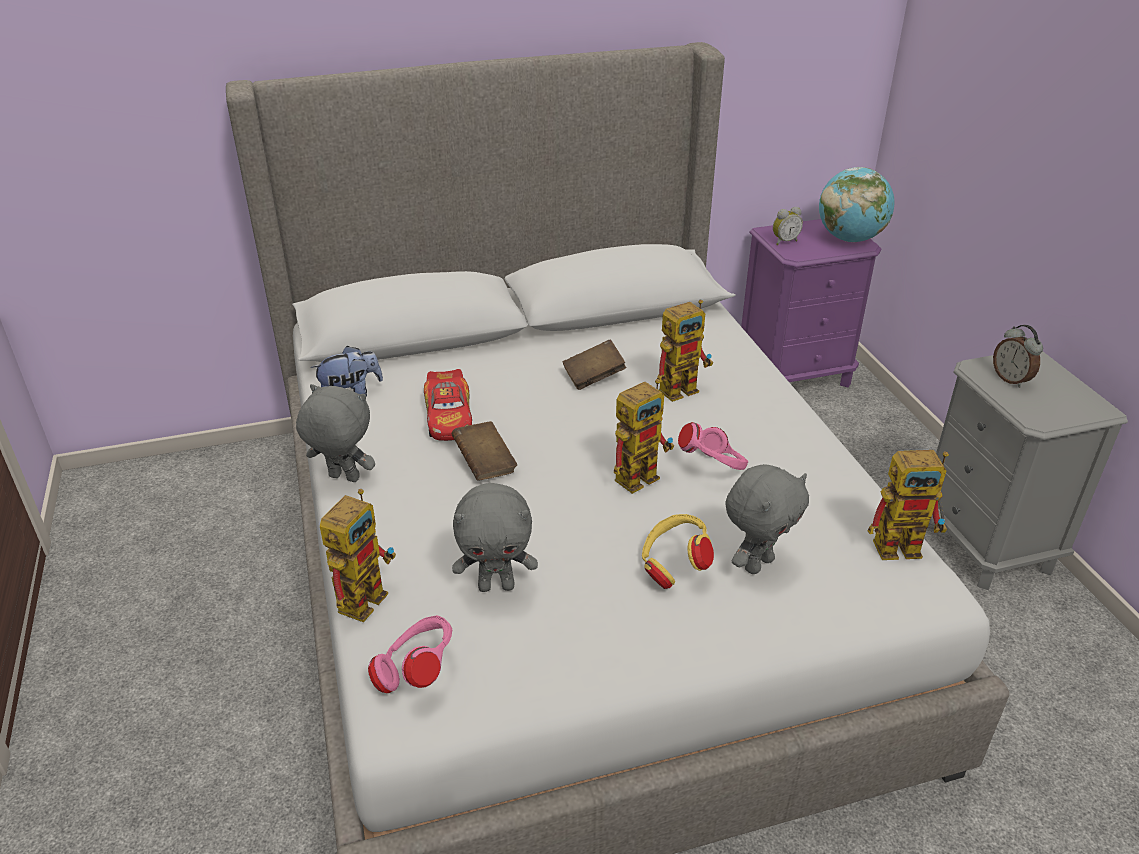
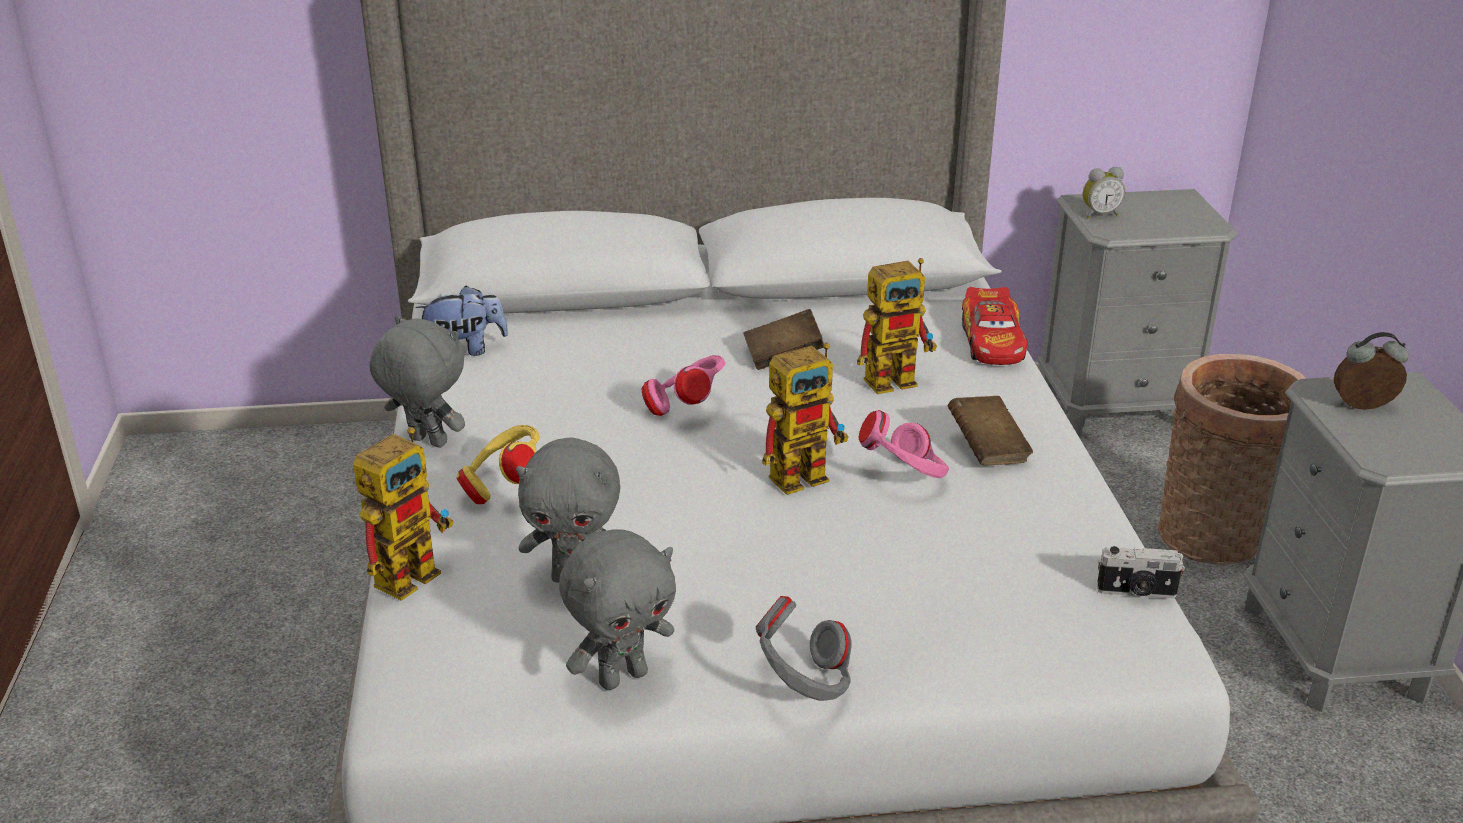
camera: 10 degrees right, 5 degrees down
pink headphones [368,615,452,693] -> pink headphones moved to [642,355,725,416]
toy car [424,369,472,441] -> toy car moved to [962,287,1027,365]
brown book [451,421,517,480] -> brown book moved to [948,396,1033,465]
yellow headphones [642,514,714,589] -> yellow headphones moved to [456,425,539,504]
grey plush toy [725,464,809,574] -> grey plush toy moved to [559,529,676,690]
purple nightstand [741,219,881,388] -> grey nightstand [1037,189,1238,437]
globe [819,167,894,242] -> none
toy robot [868,450,949,560] -> camera [1097,546,1185,598]
alarm clock [993,325,1043,388] -> alarm clock turned 105 degrees clockwise [1334,332,1409,410]
none -> grey headphones [756,596,852,701]
none -> basket [1158,354,1306,565]

